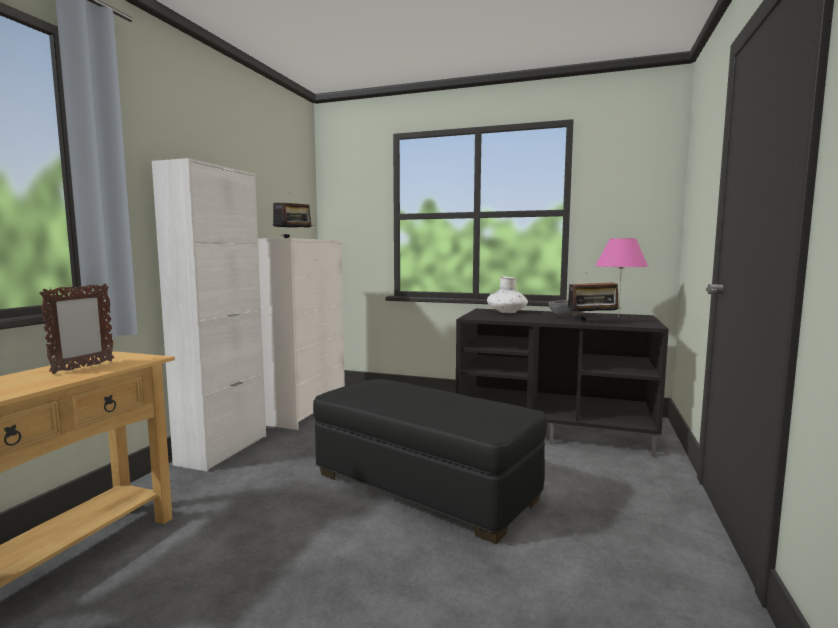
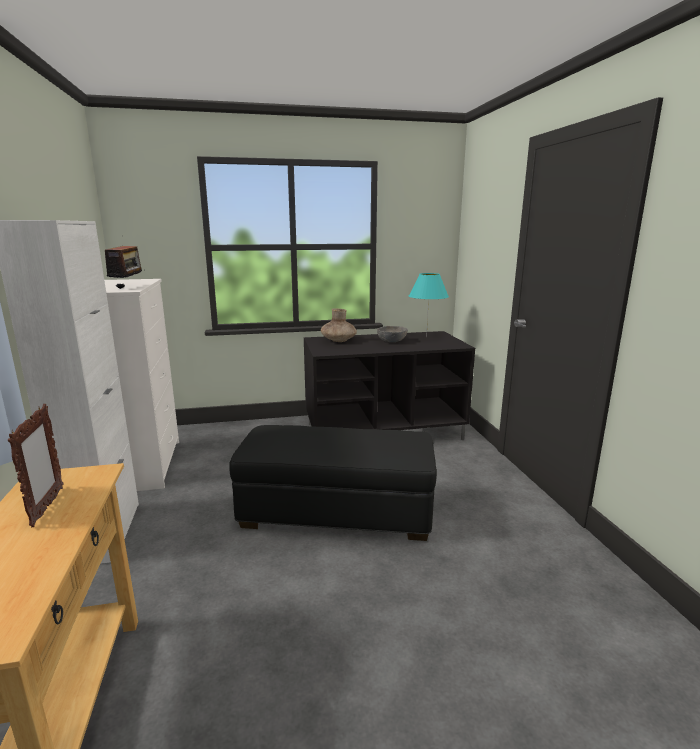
camera: 30 degrees left, 10 degrees up
white vase [487,276,528,313] -> brown vase [321,308,357,342]
radio [568,272,622,321] -> none
pink table lamp [595,238,649,317] -> turquoise table lamp [409,273,449,337]

